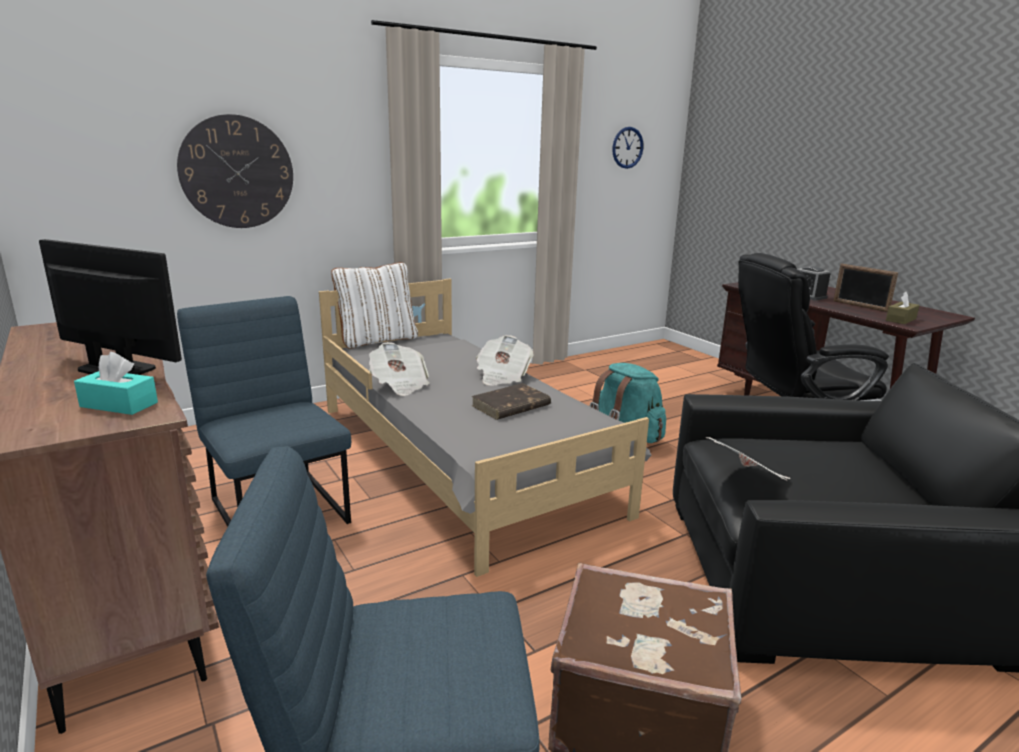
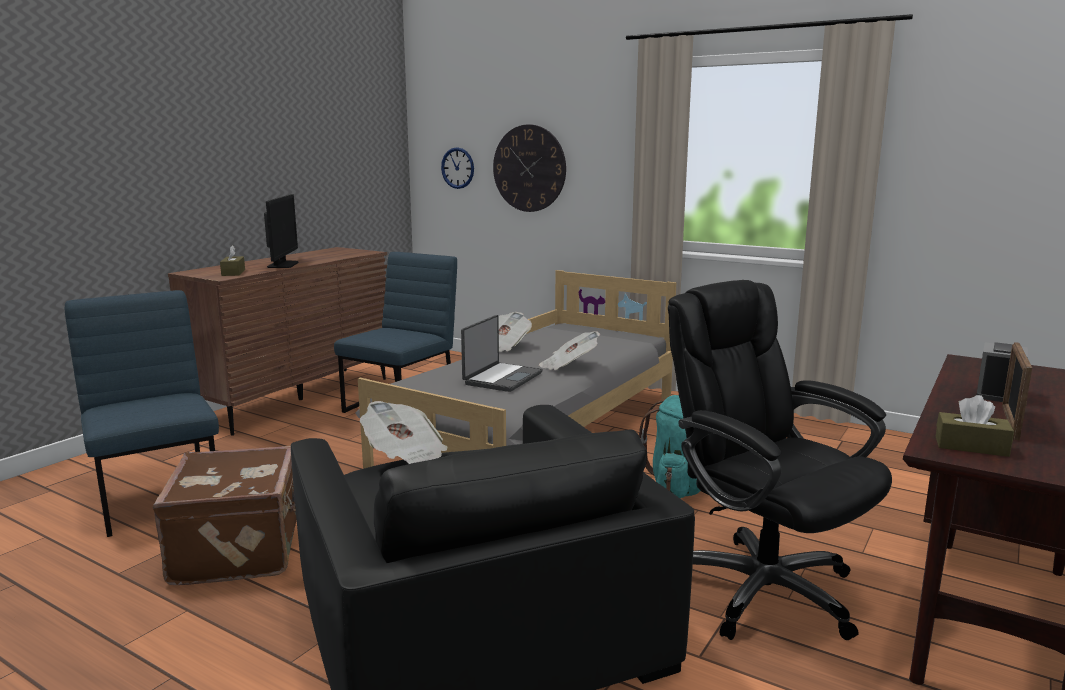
camera: 65 degrees right, 5 degrees down
turquoise tissue box [74,352,158,415] -> brown tissue box [220,245,245,276]
white pillow [331,262,418,349] -> none
brown book [471,383,551,420] -> laptop [461,315,543,392]
wall clock [612,127,643,169] -> wall clock moved to [441,147,474,189]

